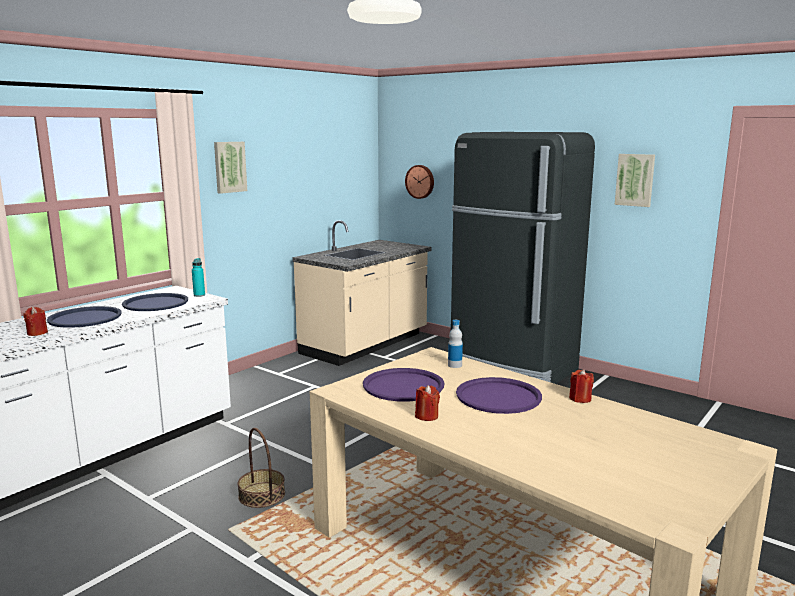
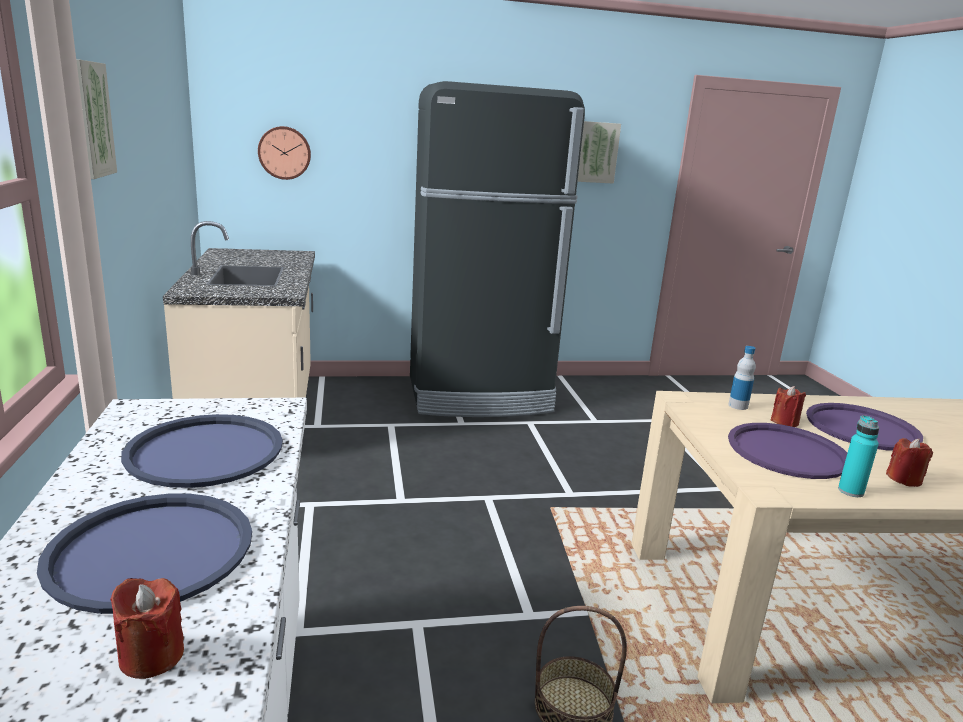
camera: 50 degrees left, 5 degrees up
turquoise bottle [192,258,205,297] -> turquoise bottle moved to [838,415,879,497]
red candle [569,369,594,403] -> red candle moved to [771,386,806,427]

